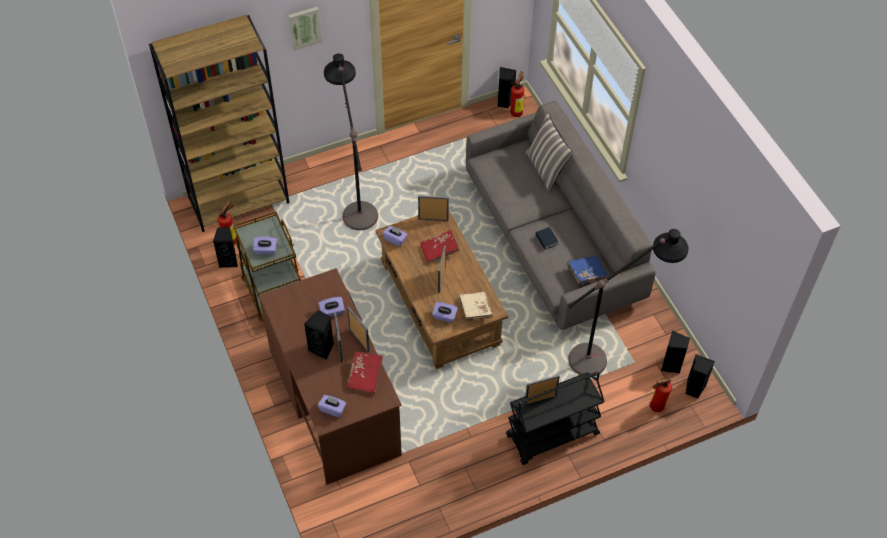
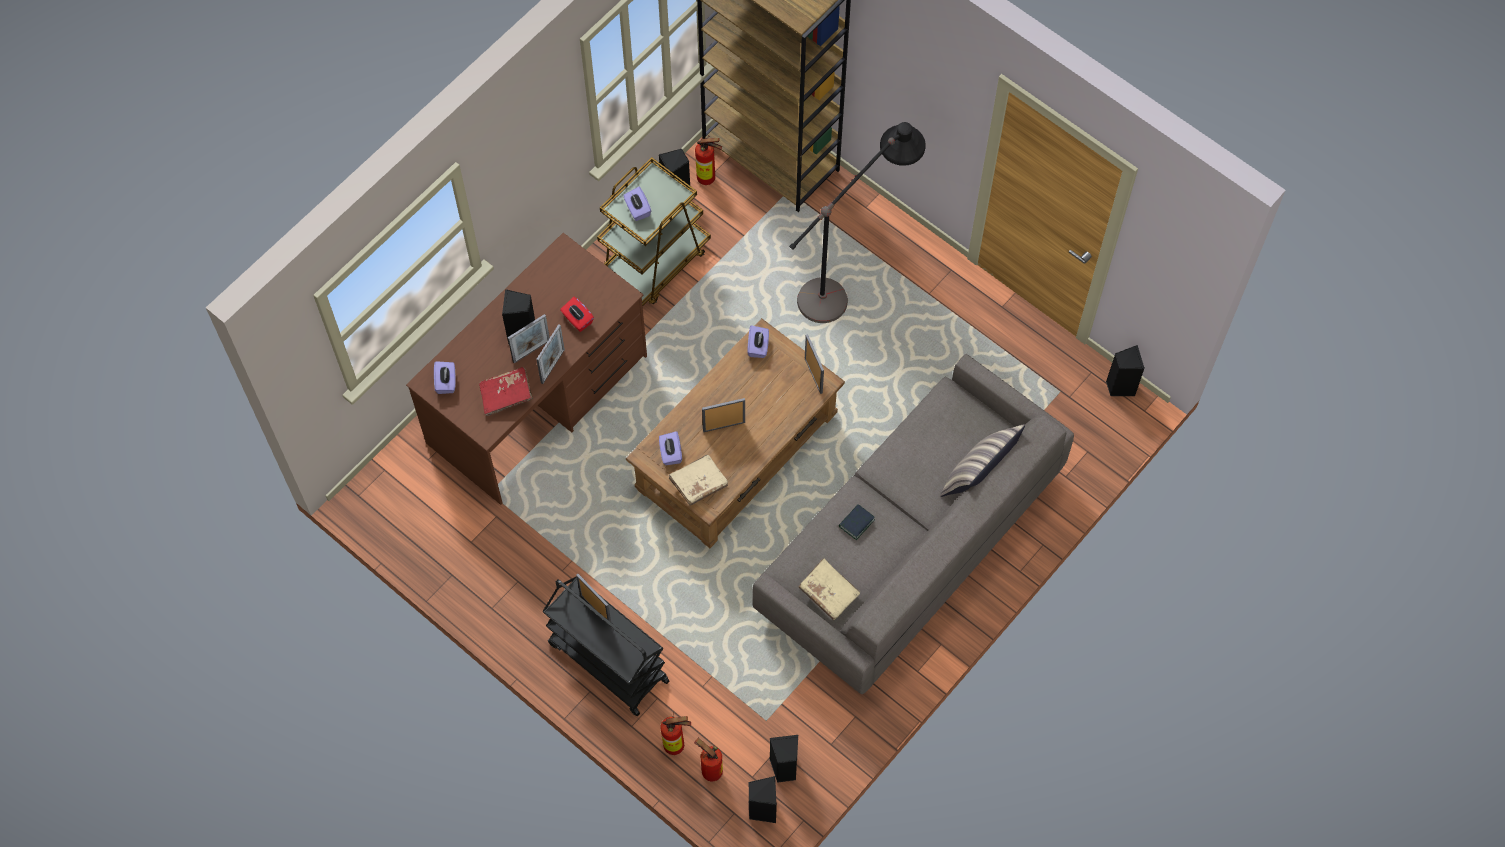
camera: 65 degrees right, 10 degrees up
picture [288,7,322,51] -> none
purple tissue box [318,297,345,317] -> red tissue box [560,297,594,332]
red book [420,230,460,264] -> none
fire extinguisher [510,71,524,117] -> fire extinguisher moved to [660,713,691,755]
blue book [567,255,607,284] -> beige book [799,558,860,620]
black floor lamp [568,229,688,376] -> none

